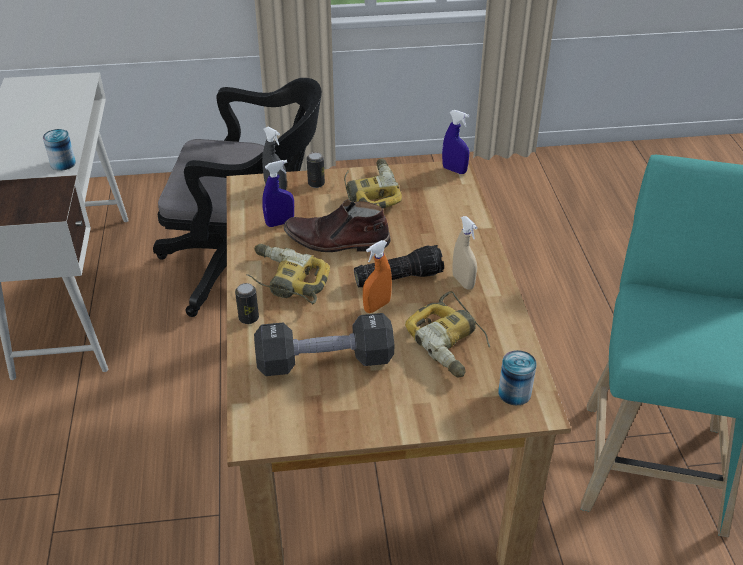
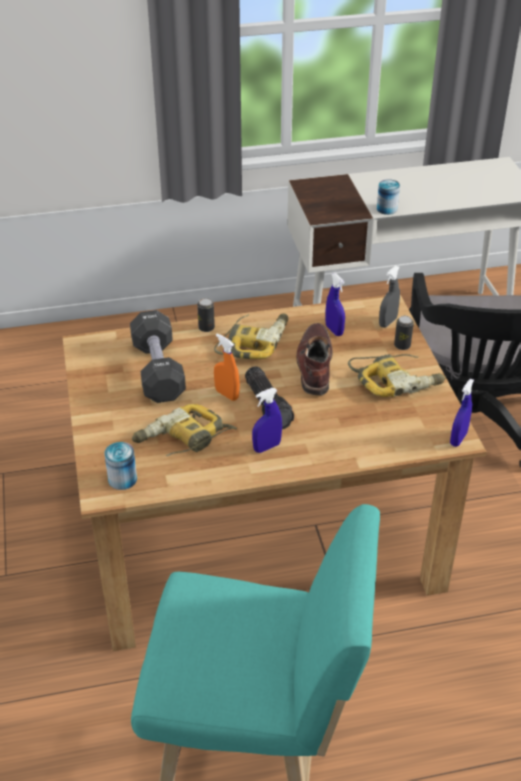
camera: 85 degrees right, 0 degrees up
beige spray bottle [452,216,478,290] -> blue spray bottle [252,388,282,453]

